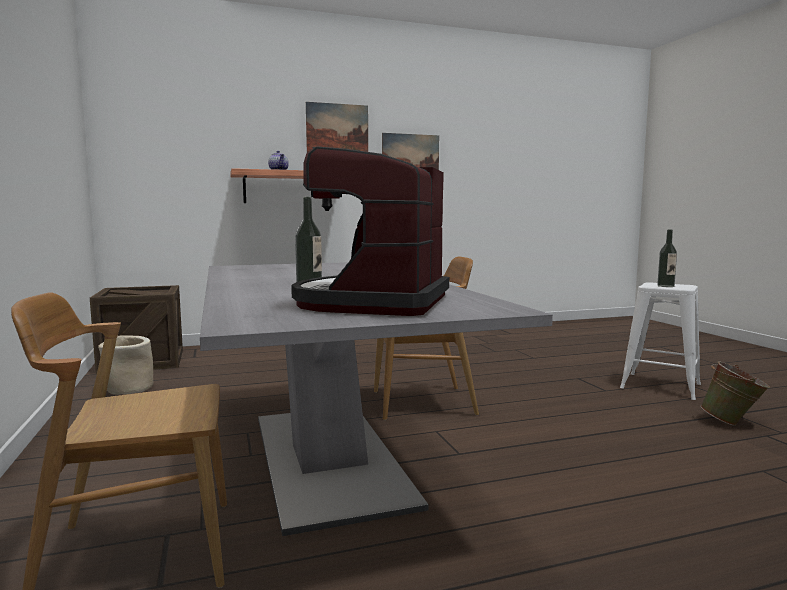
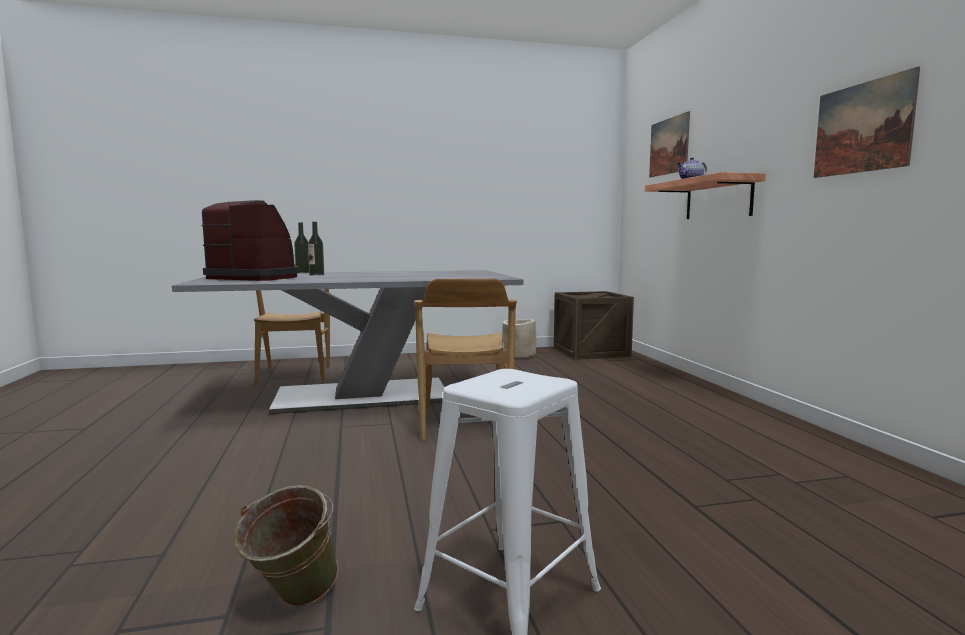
camera: 95 degrees right, 0 degrees up
picture [306,102,368,153] -> picture moved to [649,111,690,177]
bottle [657,230,677,287] -> bottle moved to [294,222,309,274]

